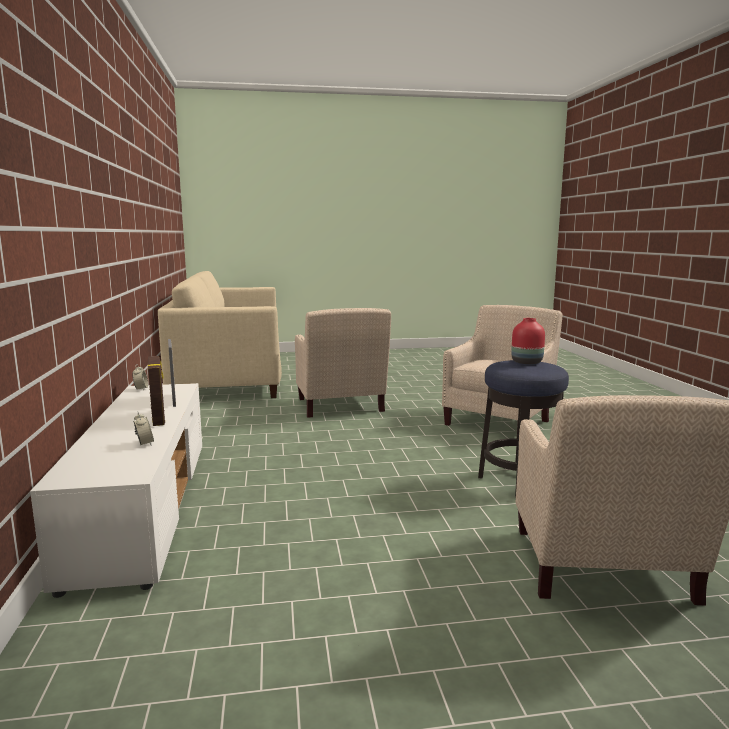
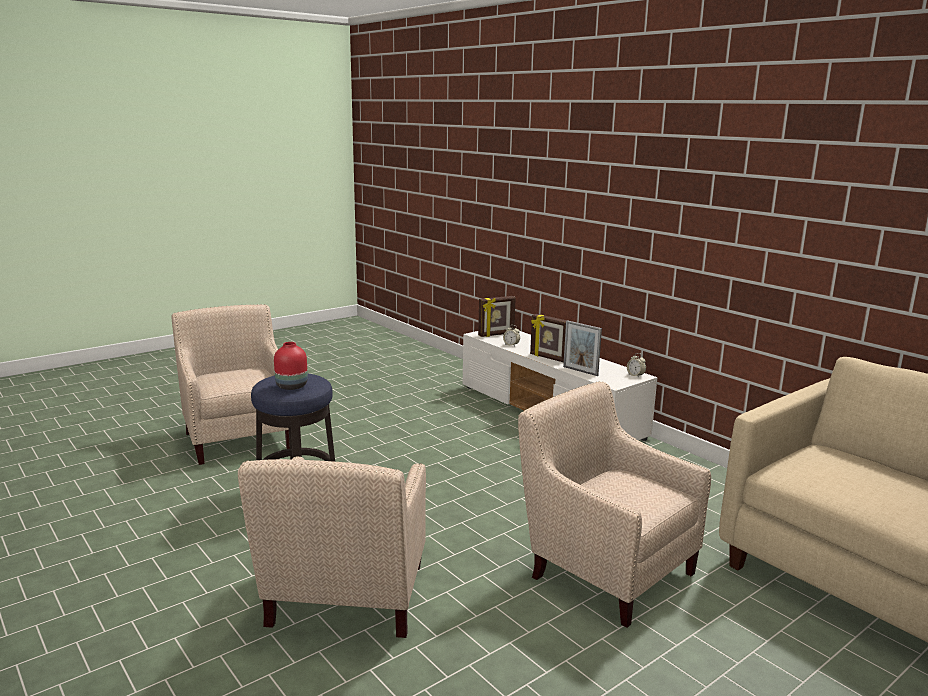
camera: 150 degrees right, 5 degrees up
none -> picture frame [478,296,516,337]

